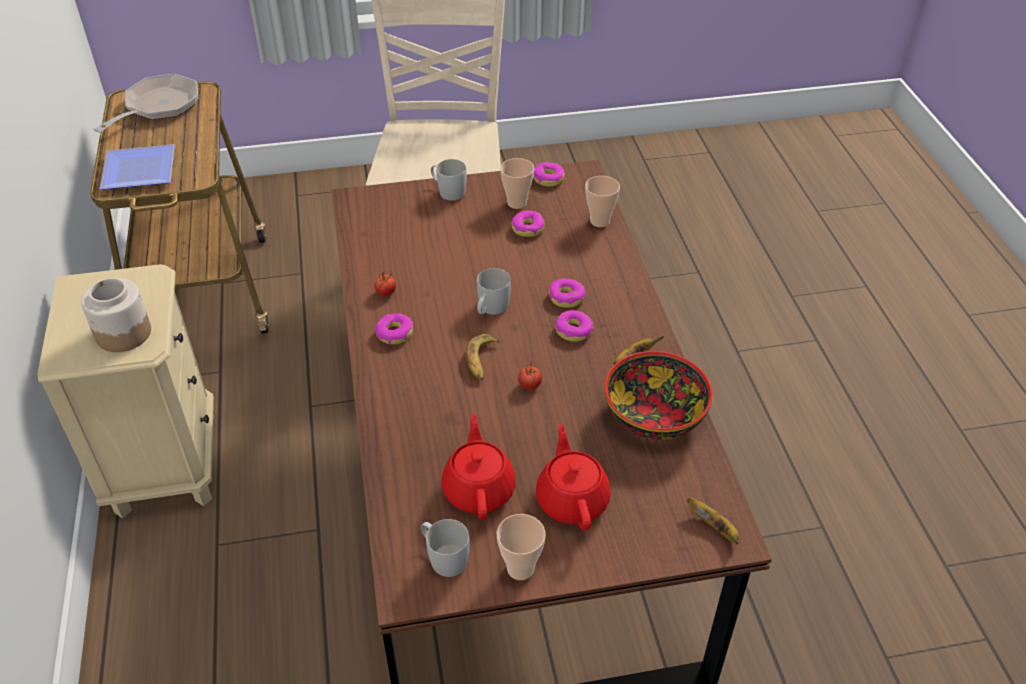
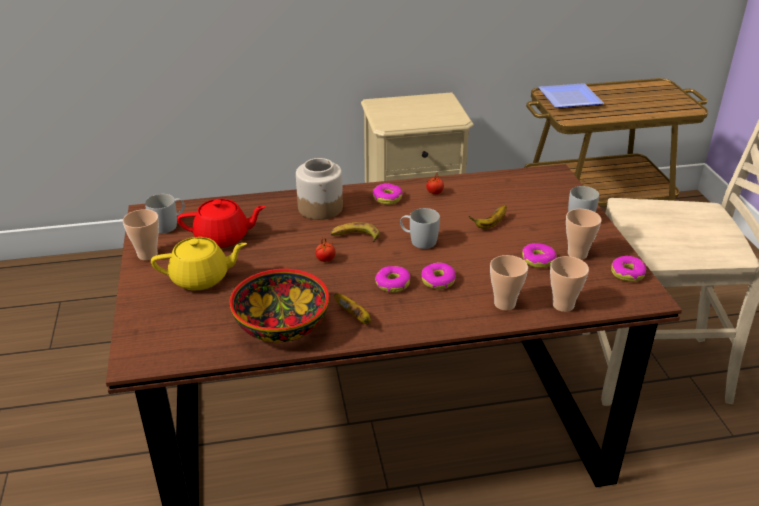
camera: 90 degrees right, 10 degrees down
jar [81,278,151,352] -> jar moved to [296,158,343,220]
frying pan [93,74,198,132] -> none
red teapot [536,424,611,530] -> yellow teapot [151,237,247,290]
banana [687,498,739,544] -> banana moved to [469,205,507,229]
none -> cup [490,255,528,310]

